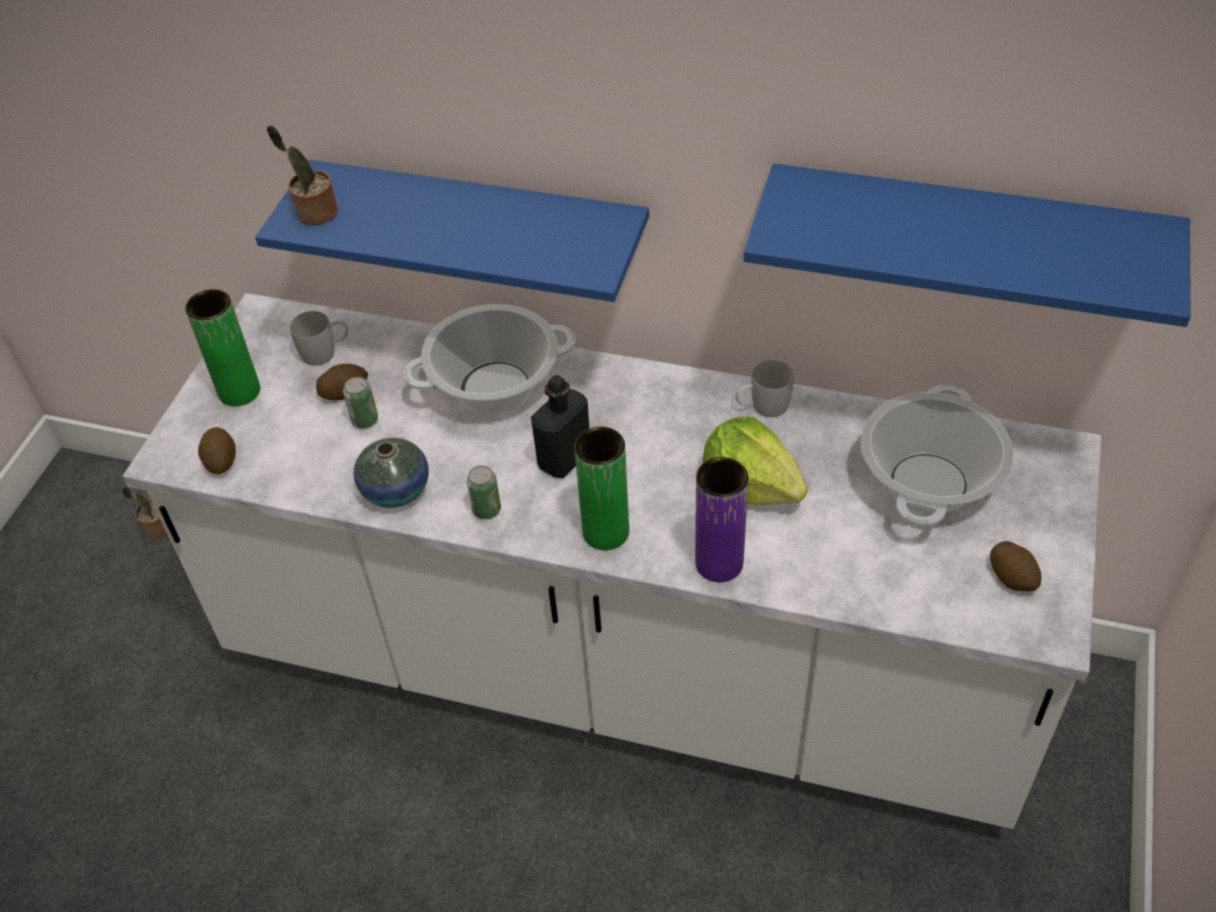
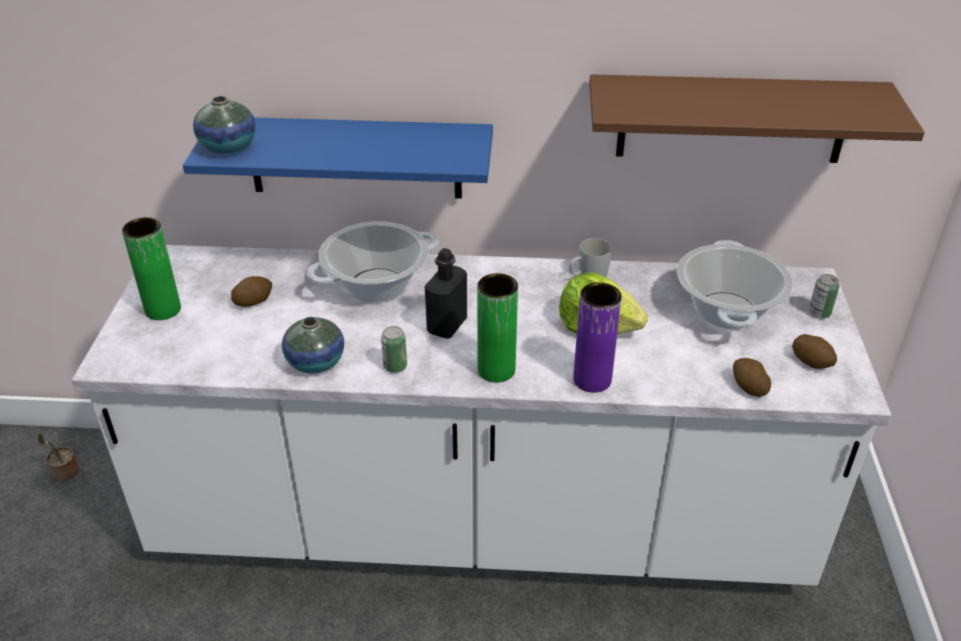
camera: 15 degrees left, 10 degrees down
potato [198,427,236,474] -> potato moved to [733,358,771,397]
potted plant [267,125,338,225] -> vase [193,96,256,154]
white mug [290,311,348,366] -> none
can [343,377,378,429] -> can moved to [809,274,839,318]
blue shelf [744,164,1191,327] -> brown shelf [589,74,925,163]

